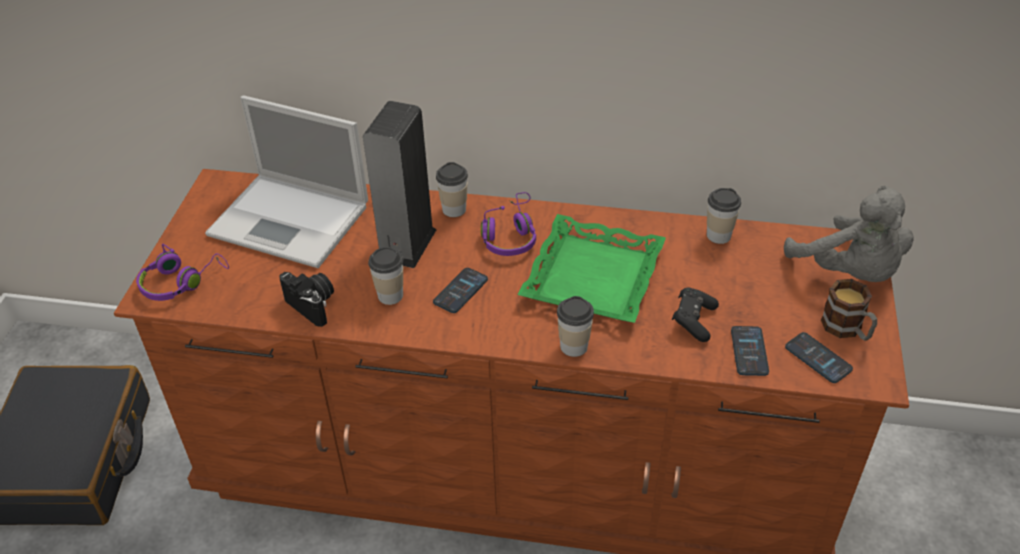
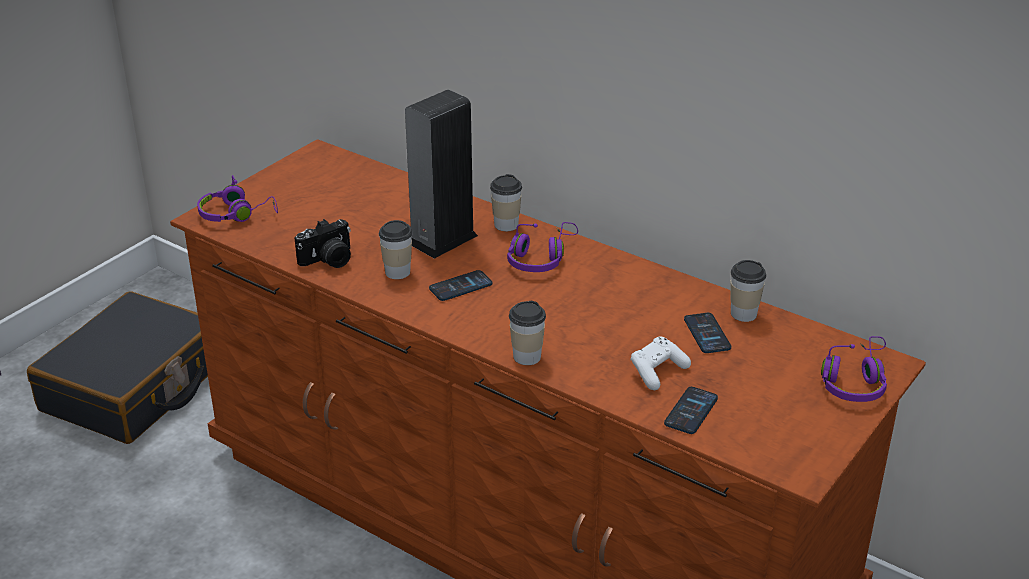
camera: 25 degrees right, 10 degrees down
laptop [205,96,368,268] -> none
camera [280,272,334,327] -> camera turned 75 degrees clockwise [295,219,351,268]
green tray [518,214,666,323] -> none
black game controller [672,288,719,342] -> white game controller [631,337,691,390]
grey plush toy [784,186,914,282] -> purple headphones [821,336,887,402]
phone [785,332,853,383] -> phone moved to [684,313,731,353]
mug [821,279,877,341] -> none

